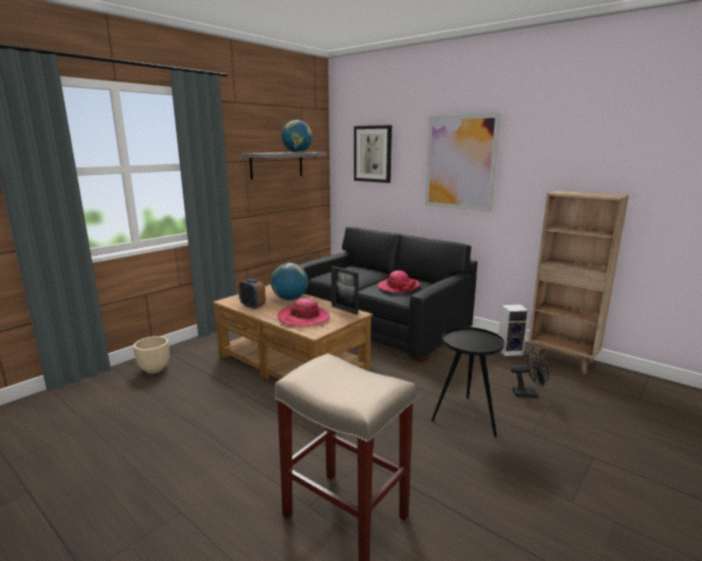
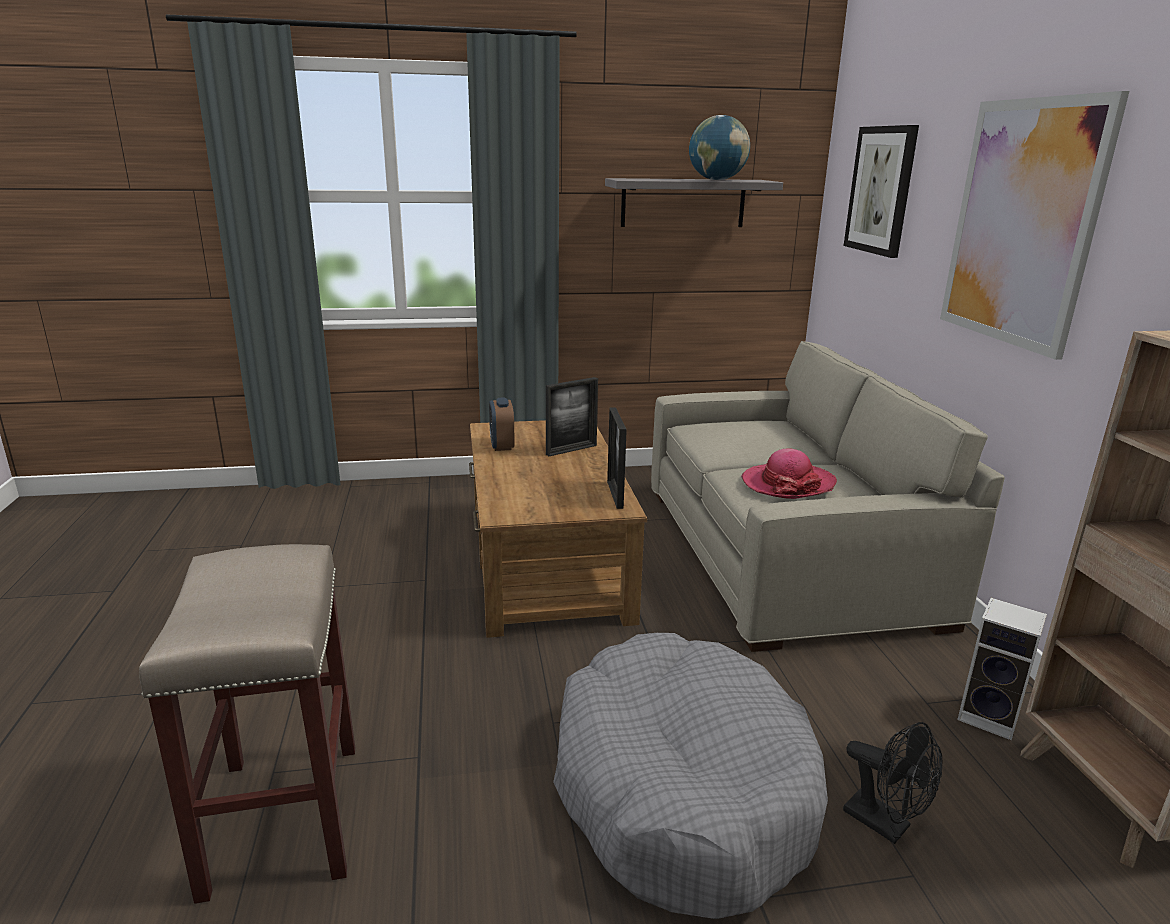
camera: 40 degrees right, 5 degrees up
beige planter [133,336,169,374] -> none
globe [271,263,308,300] -> picture frame [546,377,598,456]
hat [278,298,330,327] -> none
black sofa [299,227,477,363] -> beige sofa [651,341,1005,652]
black side table [431,327,505,437] -> grey dog bed [553,633,828,919]

